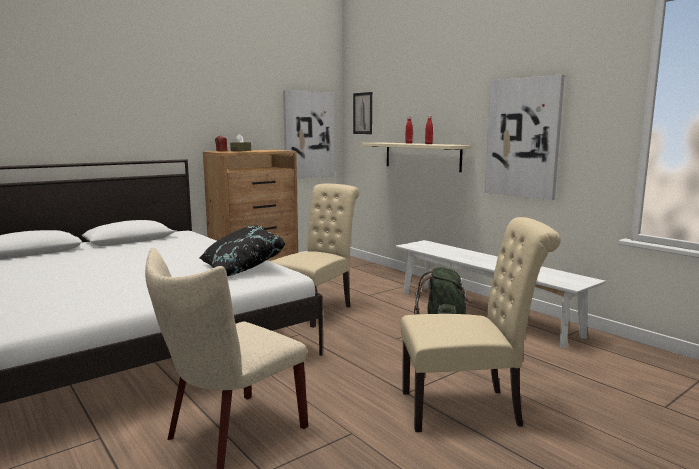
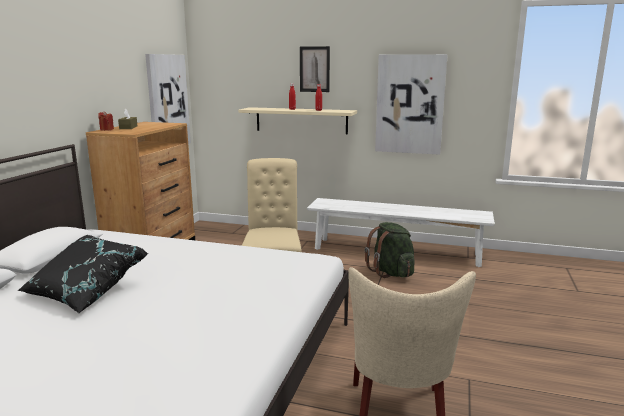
camera: 35 degrees left, 5 degrees up
black pillow [200,225,285,276] -> black pillow moved to [17,235,148,313]
picture [353,92,372,134] -> picture moved to [300,46,330,92]
beige chair [400,217,561,432] -> none

